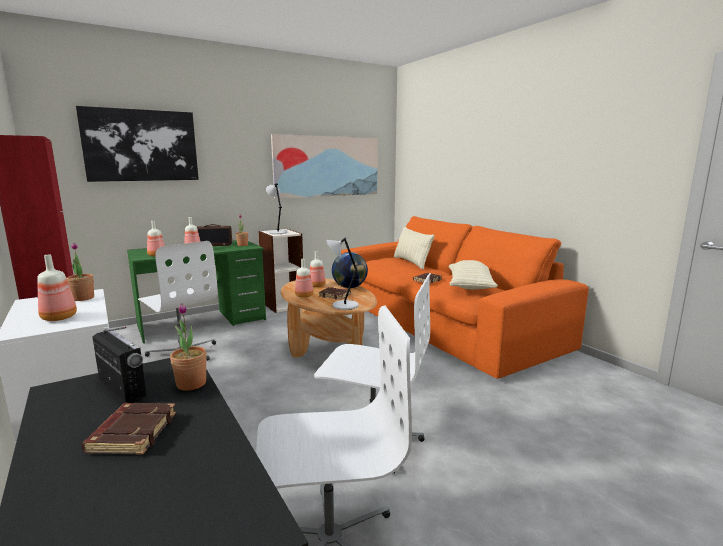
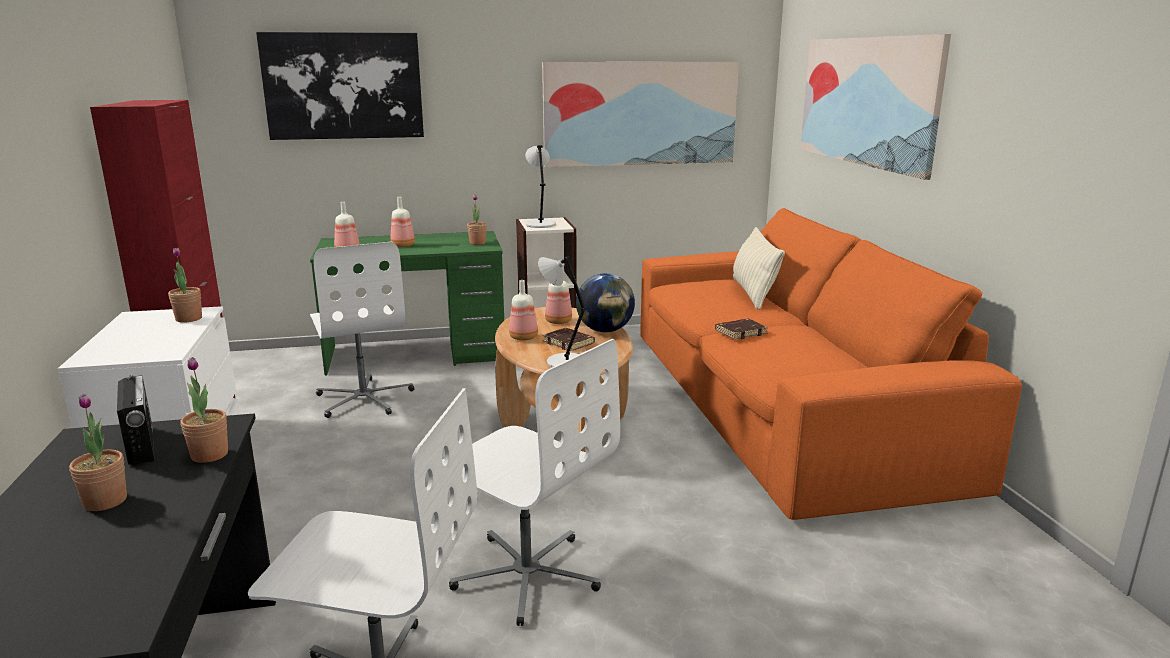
camera: 20 degrees right, 5 degrees up
bottle [37,254,77,321] -> none
brown book [82,403,176,455] -> potted plant [69,394,127,511]
radio [197,224,232,246] -> none
beige pillow [449,260,498,290] -> none
none -> picture [800,34,951,180]

